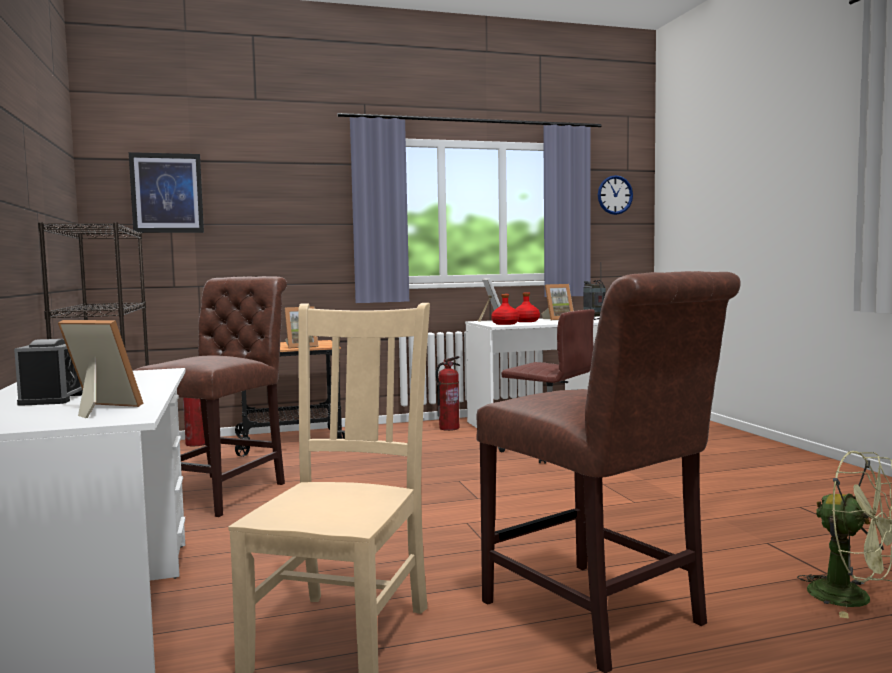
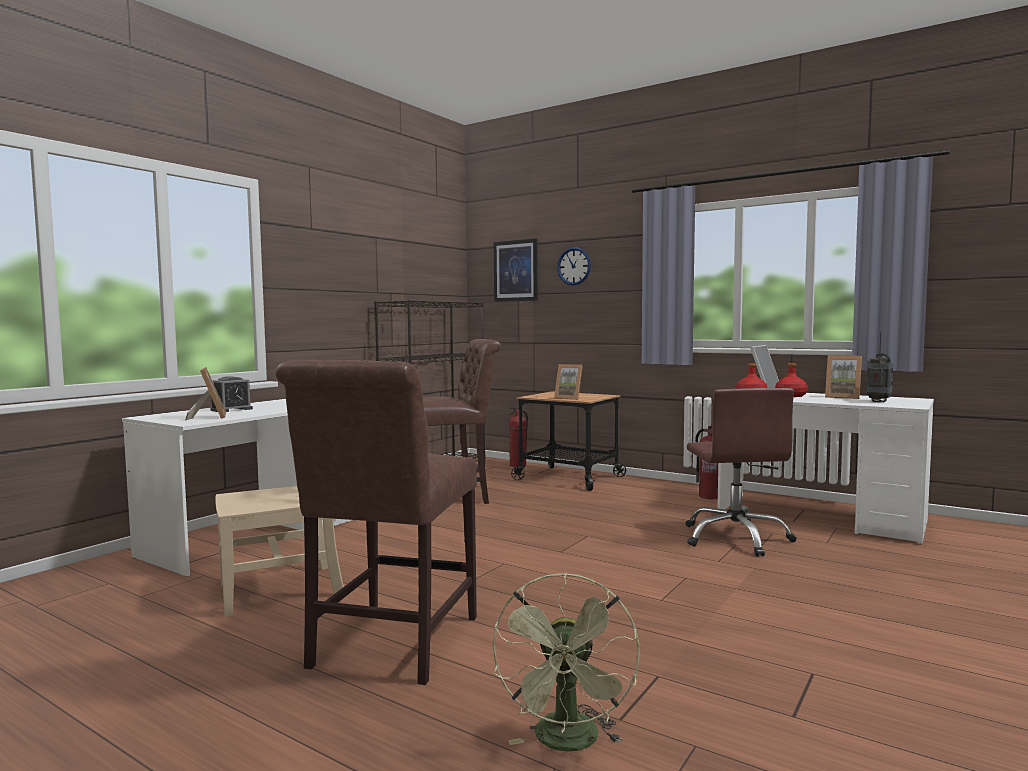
camera: 50 degrees right, 0 degrees up
wall clock [598,175,633,215] -> wall clock moved to [557,247,591,285]

